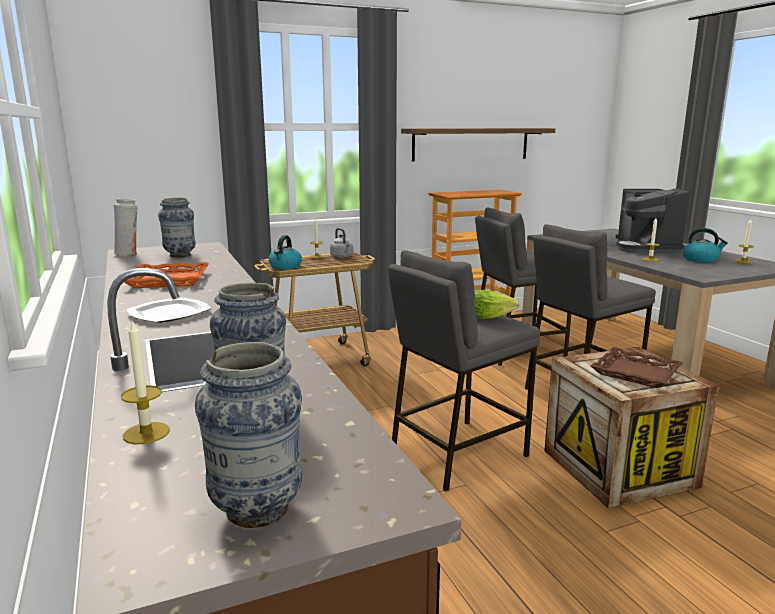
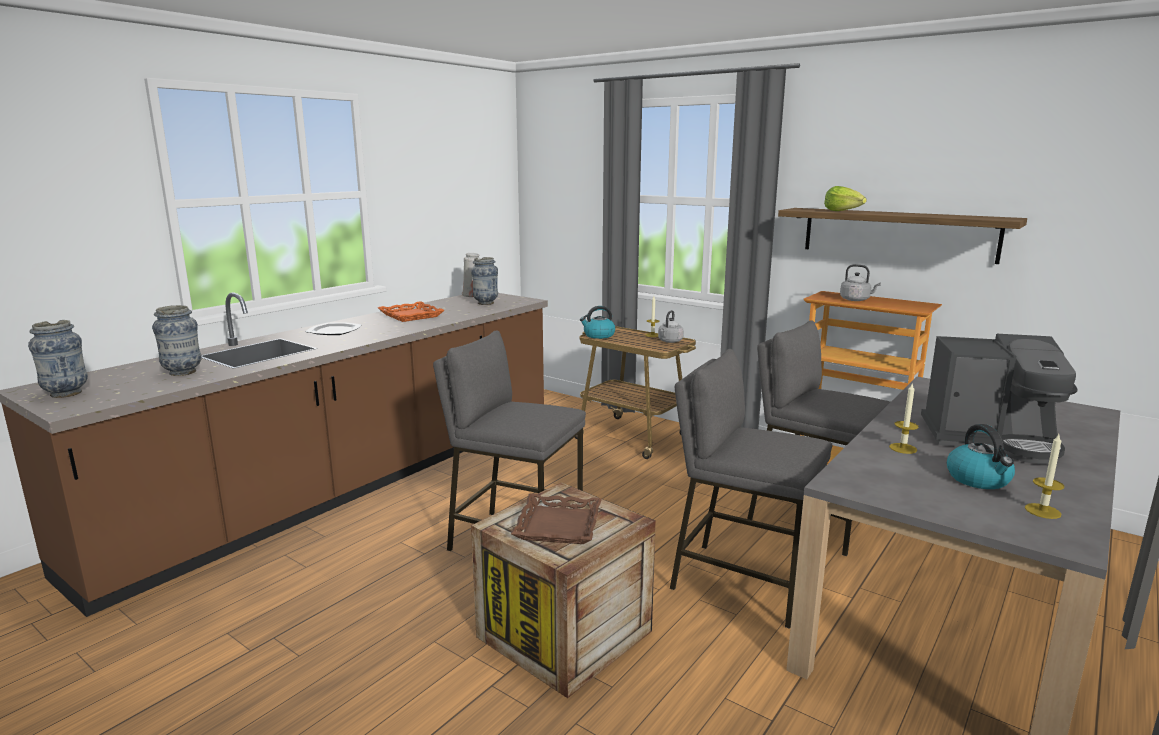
camera: 60 degrees right, 0 degrees up
candle [121,320,170,444] -> none
lettuce [474,290,519,319] -> lettuce moved to [824,186,867,211]
coffee machine [616,189,690,253] -> coffee machine turned 135 degrees counterclockwise [921,334,1078,464]
none -> grey kettle [840,264,881,301]

